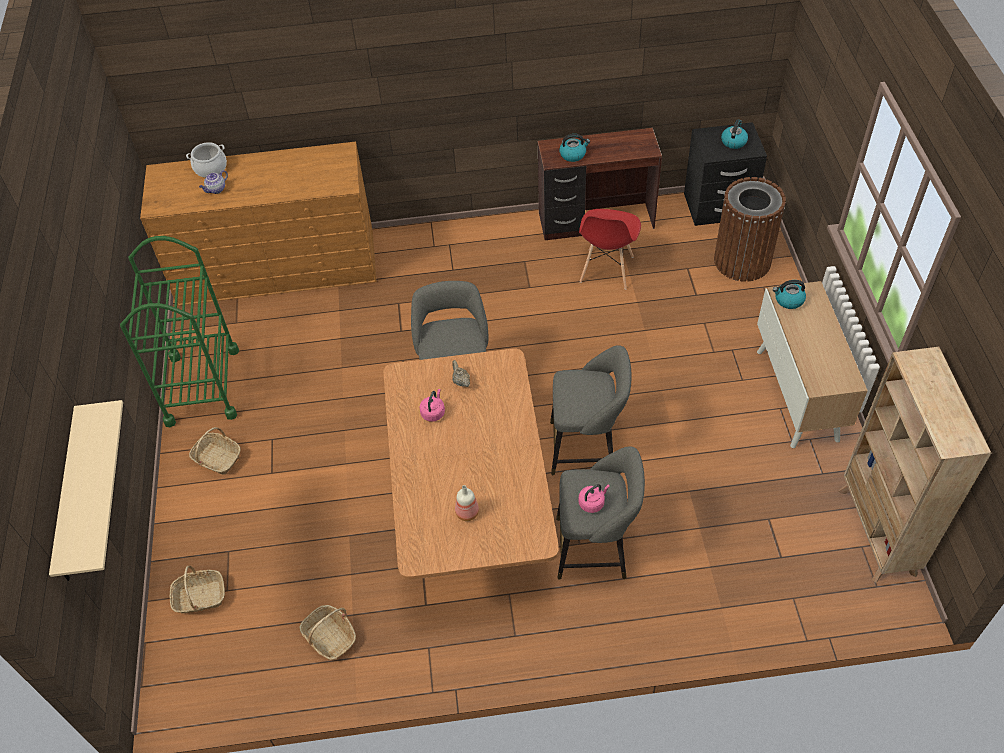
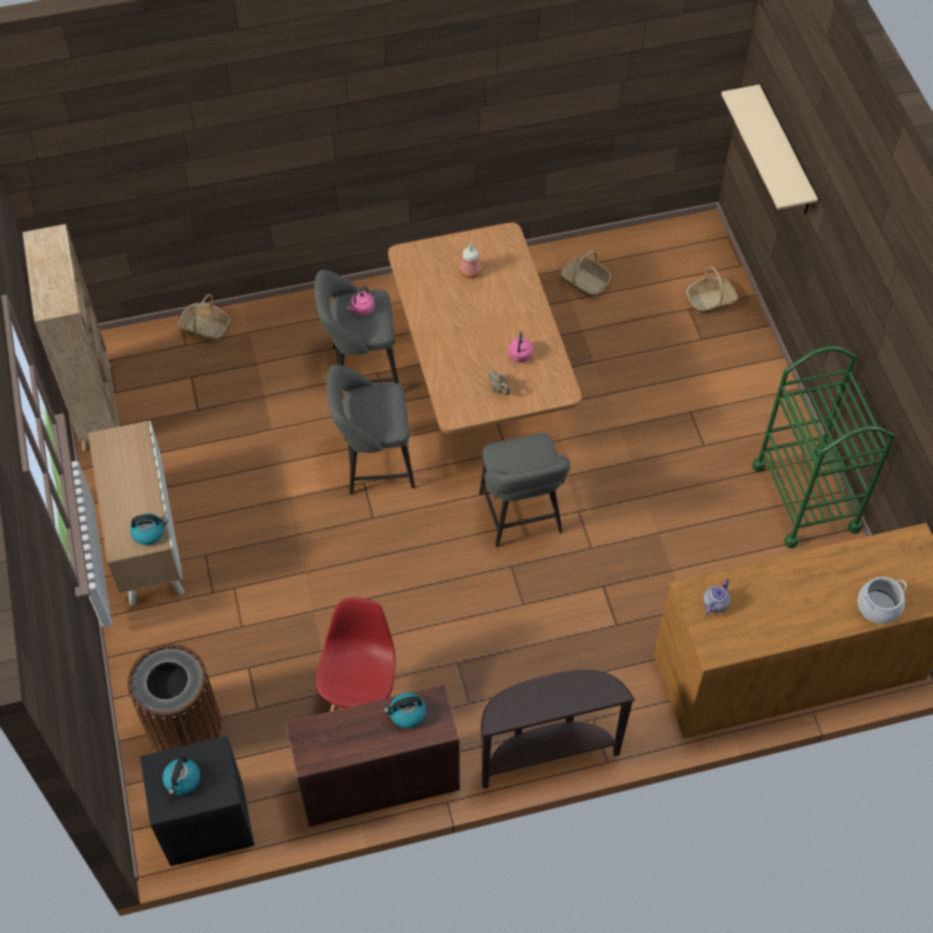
camera: 170 degrees right, 5 degrees up
basket [189,427,241,475] -> basket moved to [178,294,230,342]
teapot [199,170,228,194] -> teapot moved to [703,579,730,615]
none -> brown console table [481,670,635,789]

